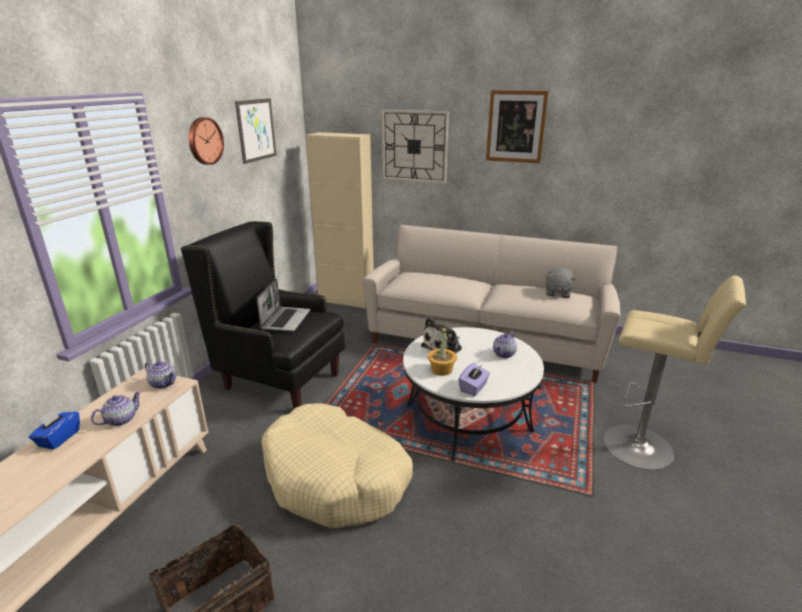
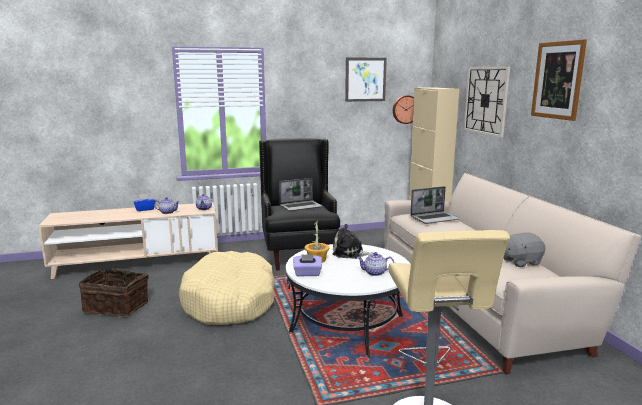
camera: 55 degrees right, 10 degrees down
wall clock [189,117,224,165] -> wall clock moved to [393,95,414,124]
none -> laptop [410,186,460,224]

